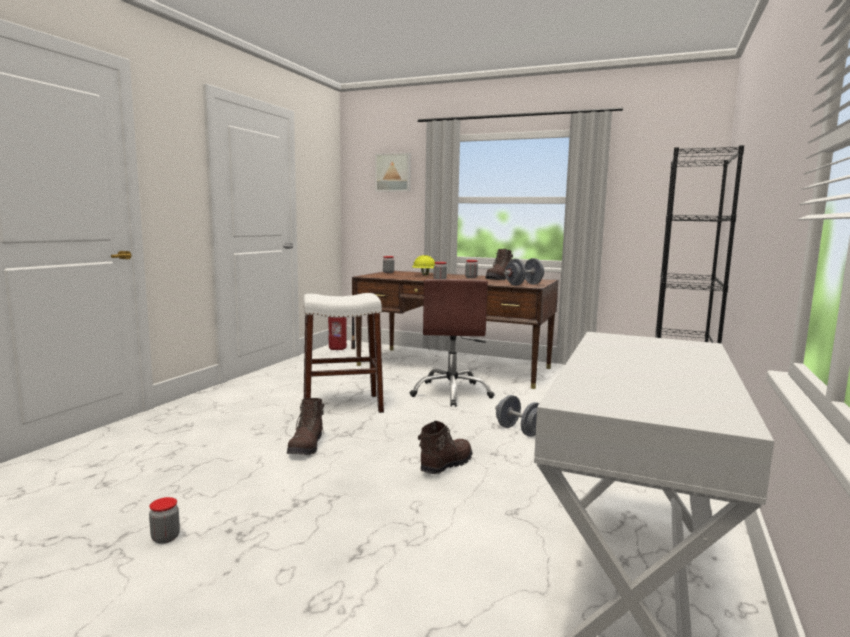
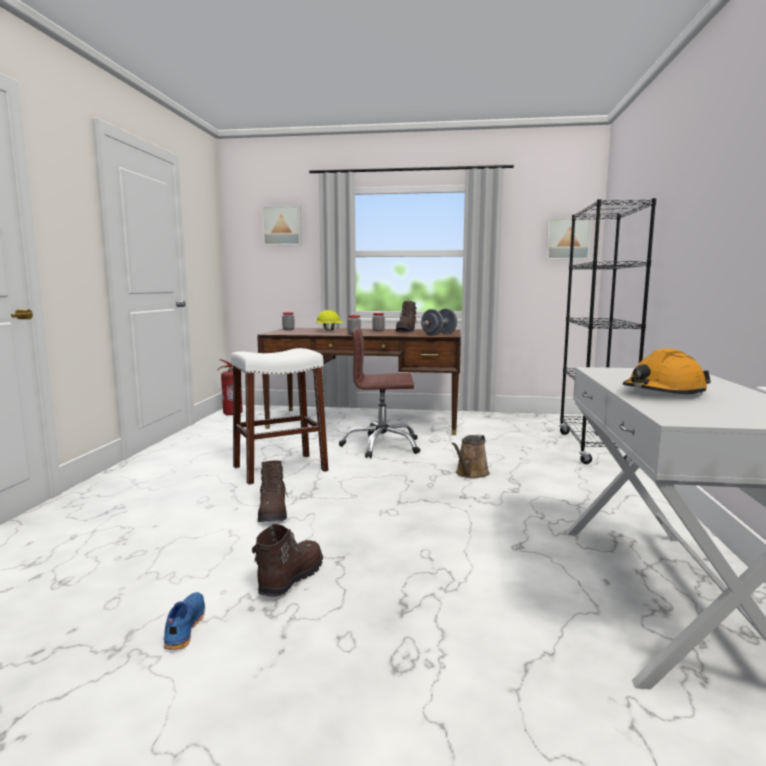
camera: 15 degrees left, 0 degrees up
jar [149,497,180,544] -> blue shoe [164,592,205,650]
brown office chair [410,279,495,407] -> brown office chair turned 105 degrees clockwise [339,326,420,458]
brown boot [418,421,472,474] -> brown boot moved to [252,524,323,597]
grey dumbbell [495,395,539,437] -> brown watering can [452,435,490,479]
none -> picture [546,217,592,260]
none -> orange hard hat [623,349,711,396]

